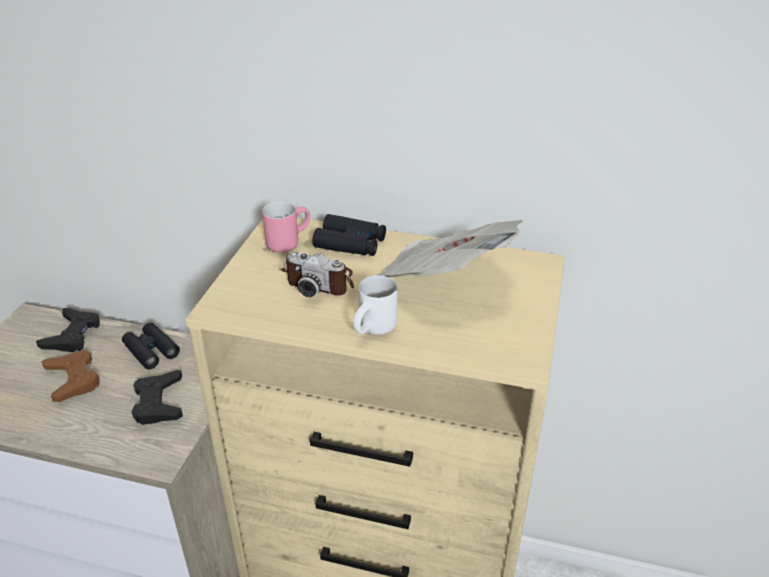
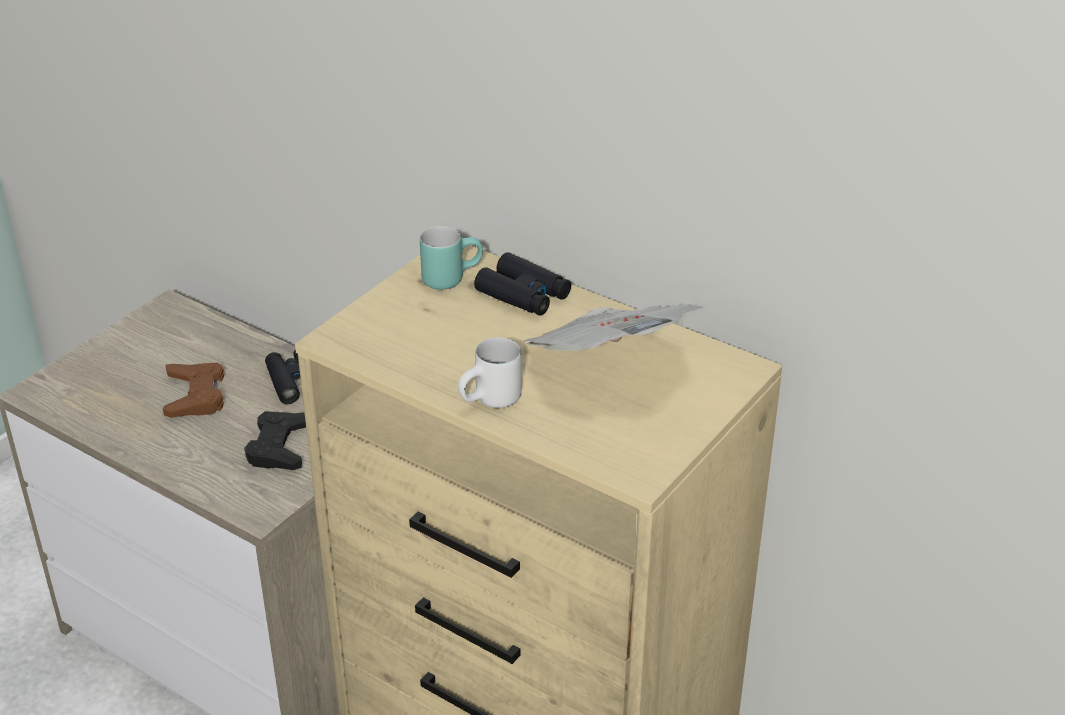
camera: 20 degrees right, 0 degrees up
black game controller [36,308,100,352] -> none
pink mug [262,202,310,253] -> turquoise mug [420,226,483,290]
camera [281,251,354,297] -> none

